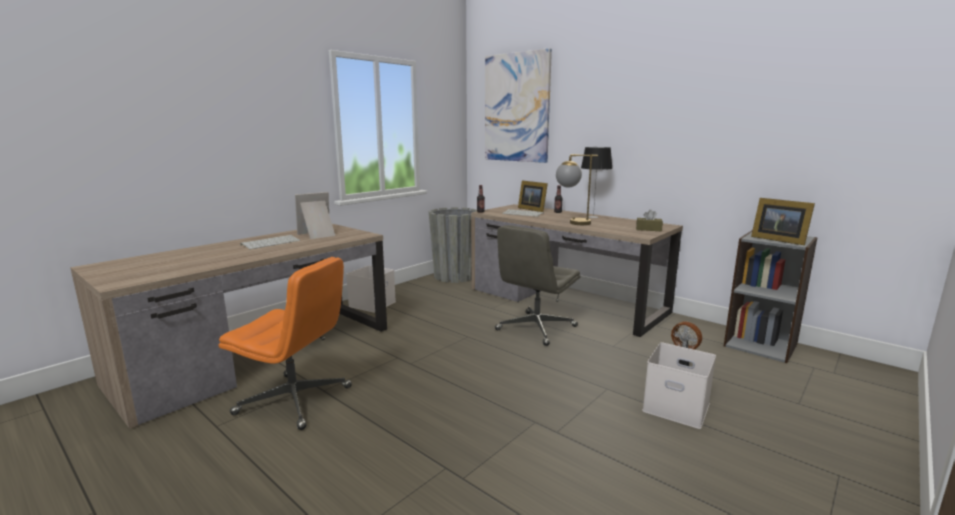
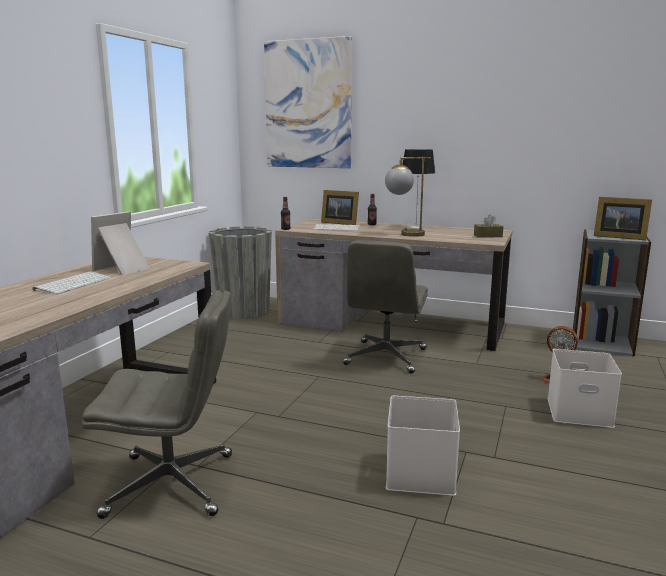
camera: 20 degrees left, 0 degrees up
orange office chair [219,257,352,430] -> grey office chair [82,290,232,519]
white storage box [346,265,396,313] -> white storage box moved to [386,396,460,496]

